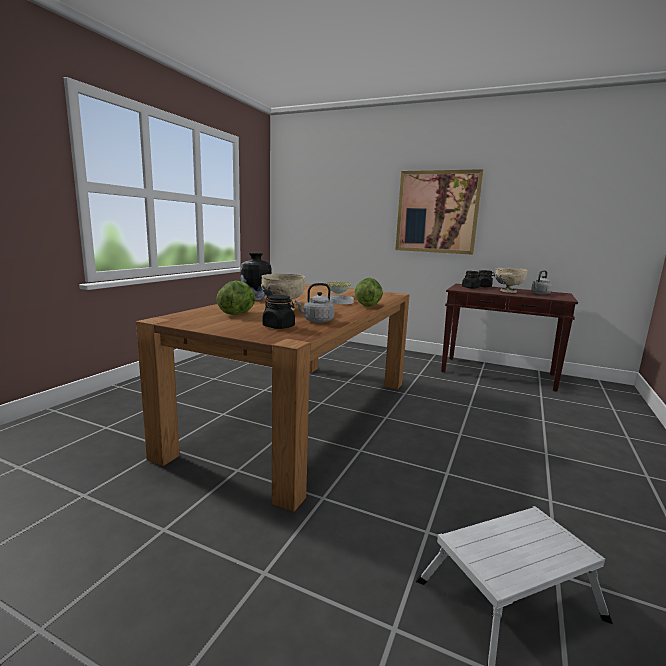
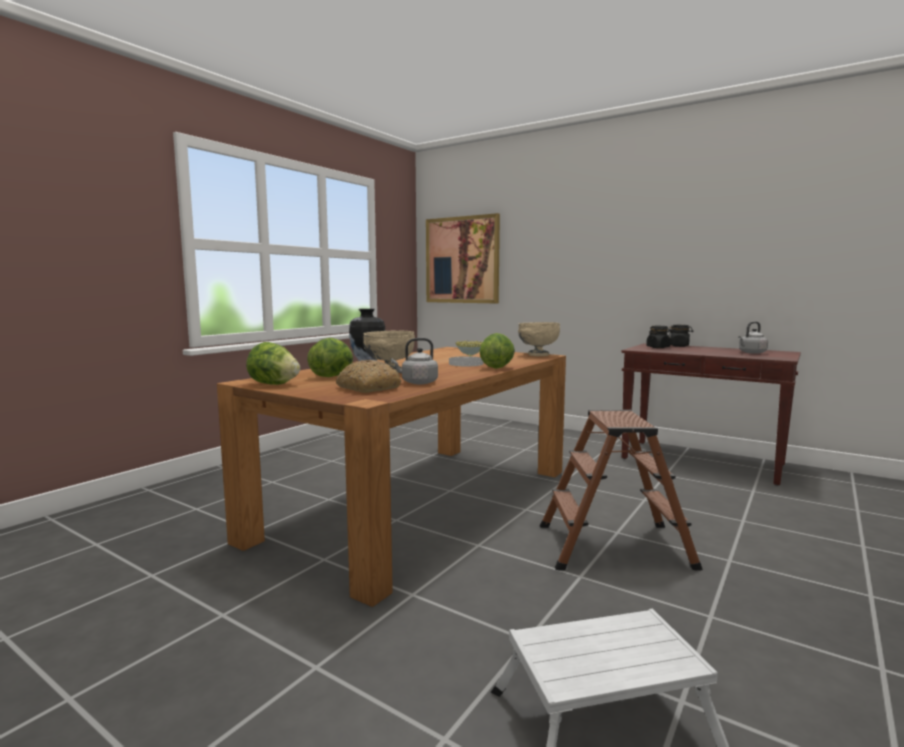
camera: 10 degrees right, 5 degrees down
black jar [263,295,295,329] -> bread [336,360,402,393]
picture [395,169,483,255] -> picture moved to [426,213,500,303]
beige bowl [495,268,527,293] -> beige bowl moved to [518,322,560,356]
none -> lettuce [246,342,300,385]
none -> brown step ladder [540,410,703,571]

